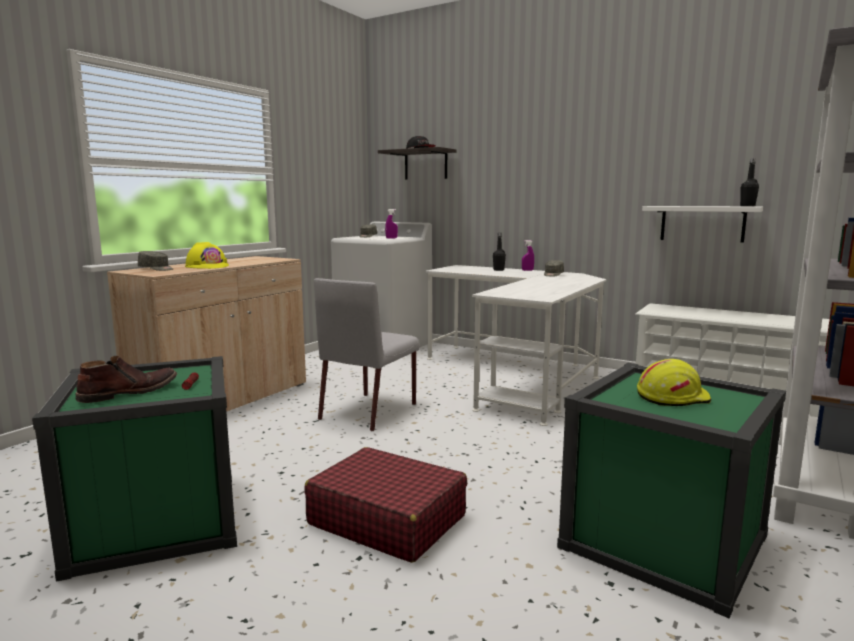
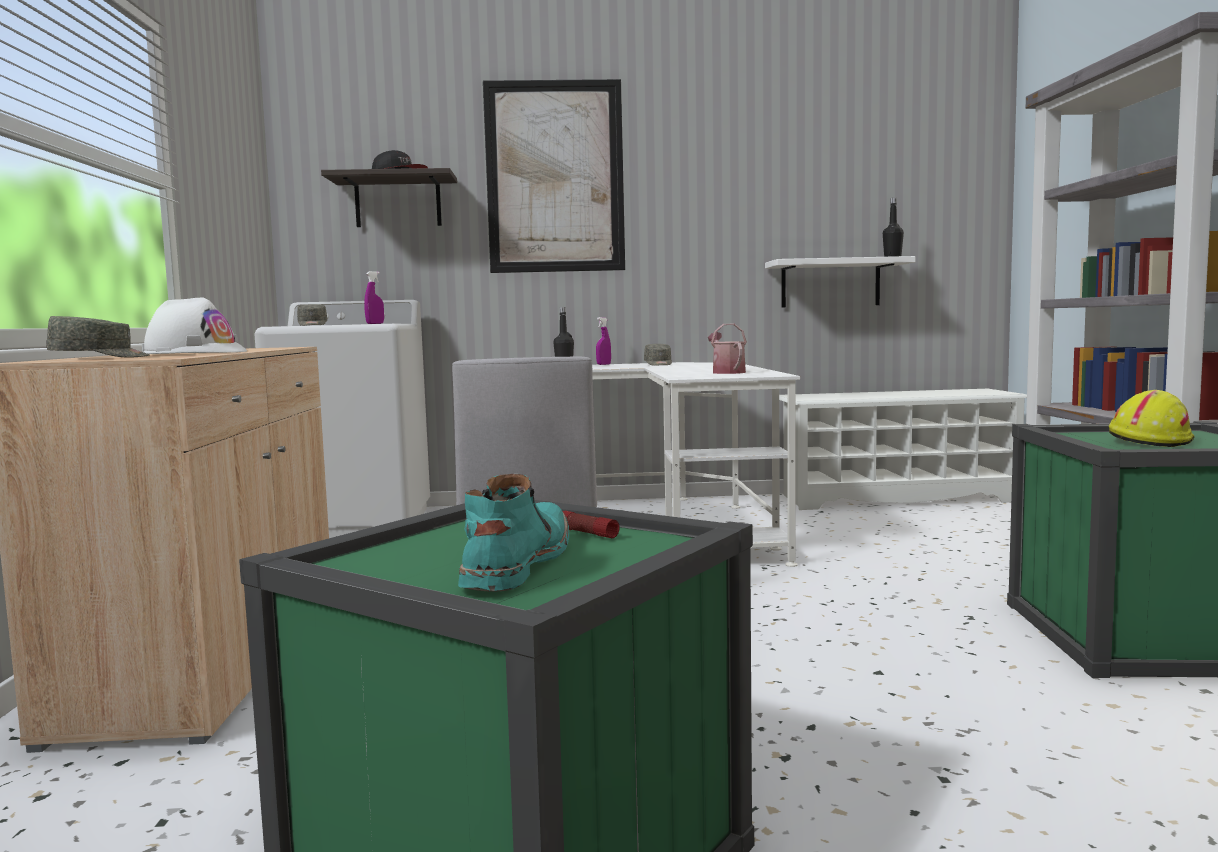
camera: 35 degrees left, 5 degrees down
brown boot [75,356,177,403] -> turquoise boot [458,474,569,592]
yellow hard hat [185,242,229,269] -> white hard hat [142,297,247,354]
red suitcase [304,447,467,563] -> none
none -> picture [483,79,625,273]
none -> watering can [708,324,747,374]

